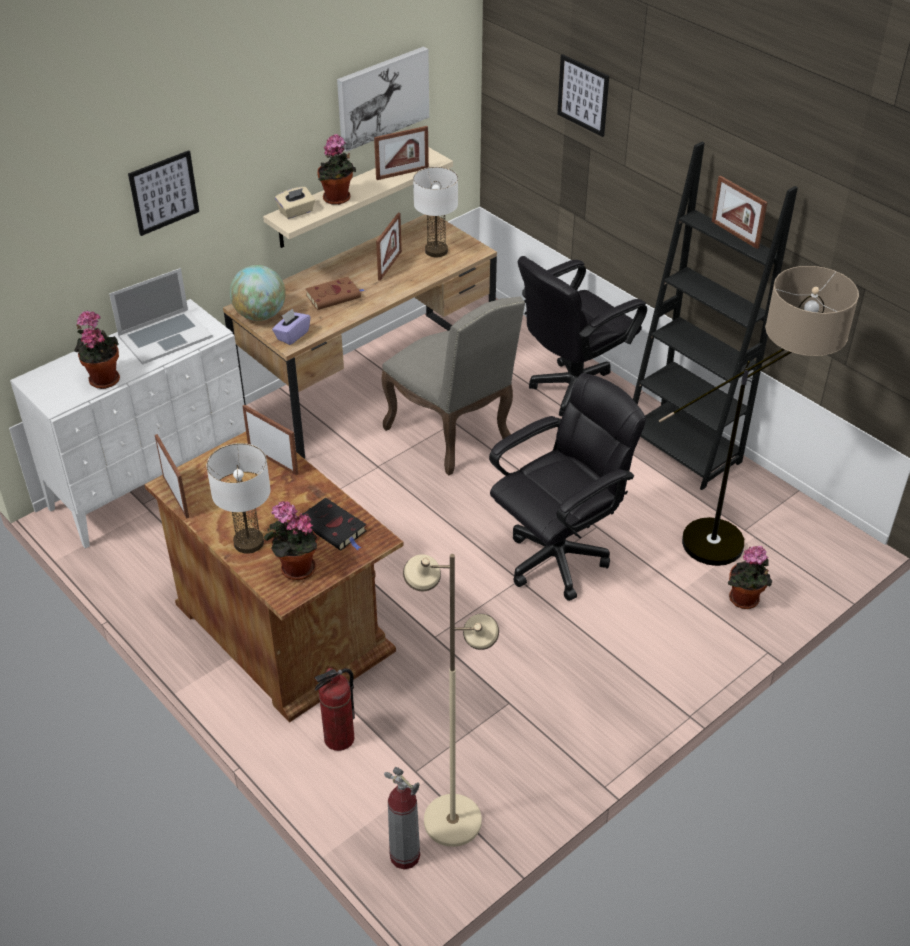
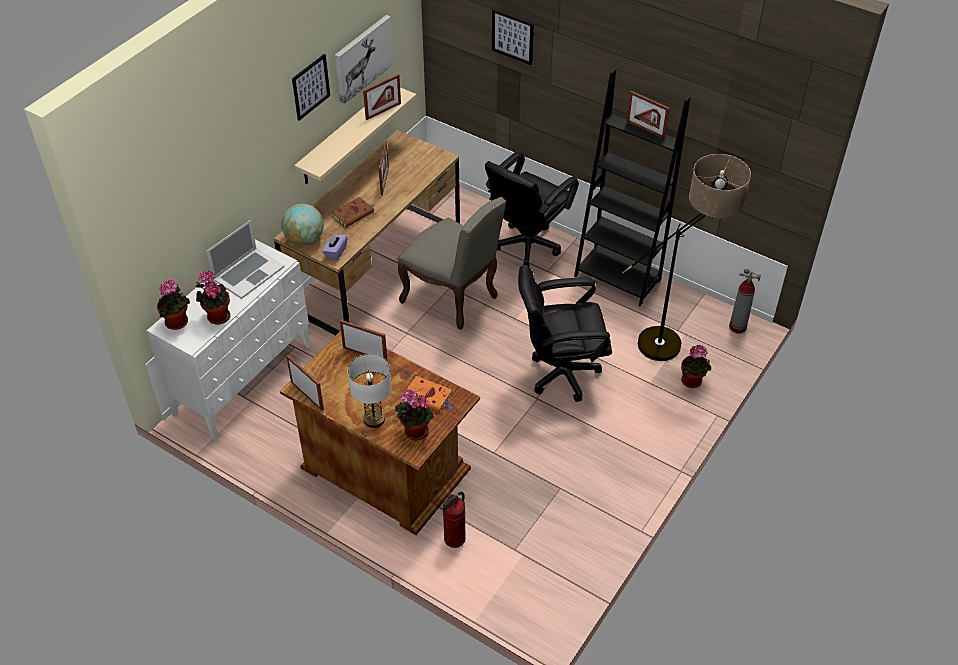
camera: 15 degrees left, 5 degrees up
picture [128,150,199,236] -> picture moved to [292,54,330,121]
beige tissue box [275,187,315,219] -> none
black book [302,498,367,550] -> orange book [405,376,453,412]
potted plant [317,134,356,205] -> potted plant moved to [157,279,190,330]
fire extinguisher [384,767,420,870] -> fire extinguisher moved to [729,269,761,333]
beige floor lamp [403,554,499,847] -> none
table lamp [413,167,458,257] -> none
black office chair [489,373,646,601] -> black office chair turned 135 degrees counterclockwise [518,265,612,402]

